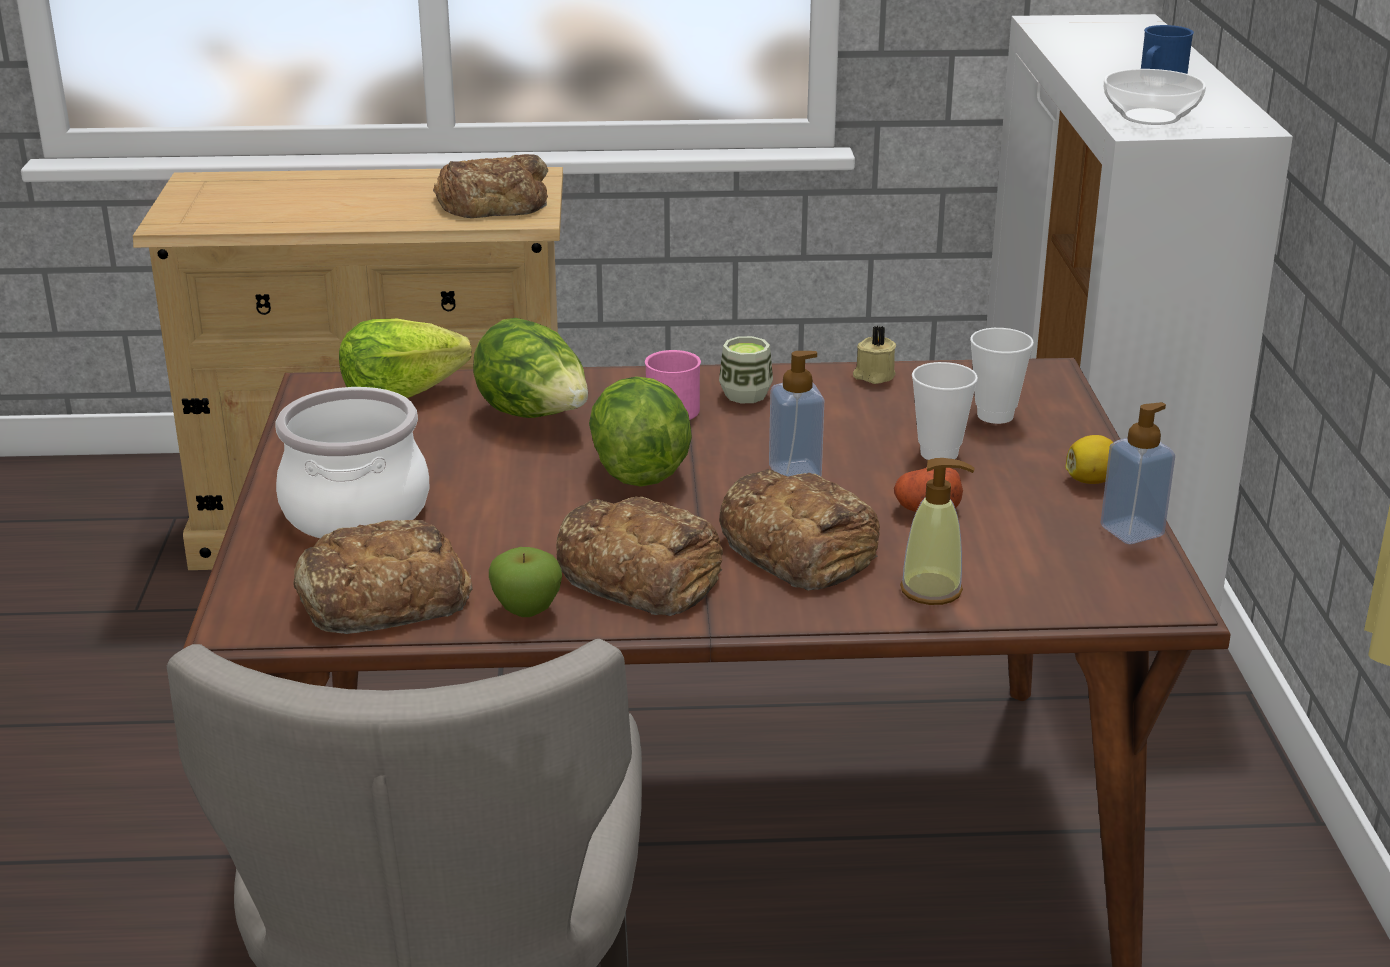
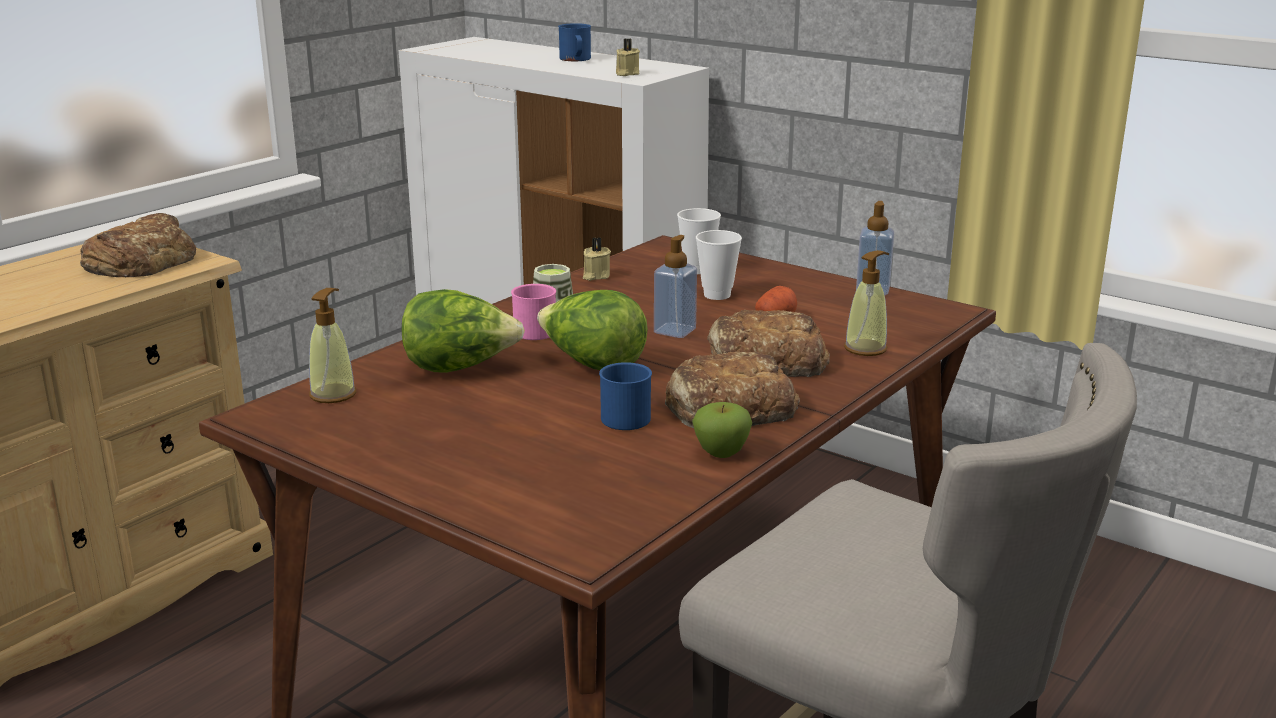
camera: 50 degrees left, 5 degrees down
cooking pot [276,387,430,538] -> none
bread [293,520,473,634] -> none
lettuce [339,319,472,398] -> soap dispenser [309,288,356,403]
lemon [1065,435,1113,484] -> none
bowl [1104,69,1206,125] -> beige candle [616,38,640,76]
none -> blue mug [599,362,652,430]

